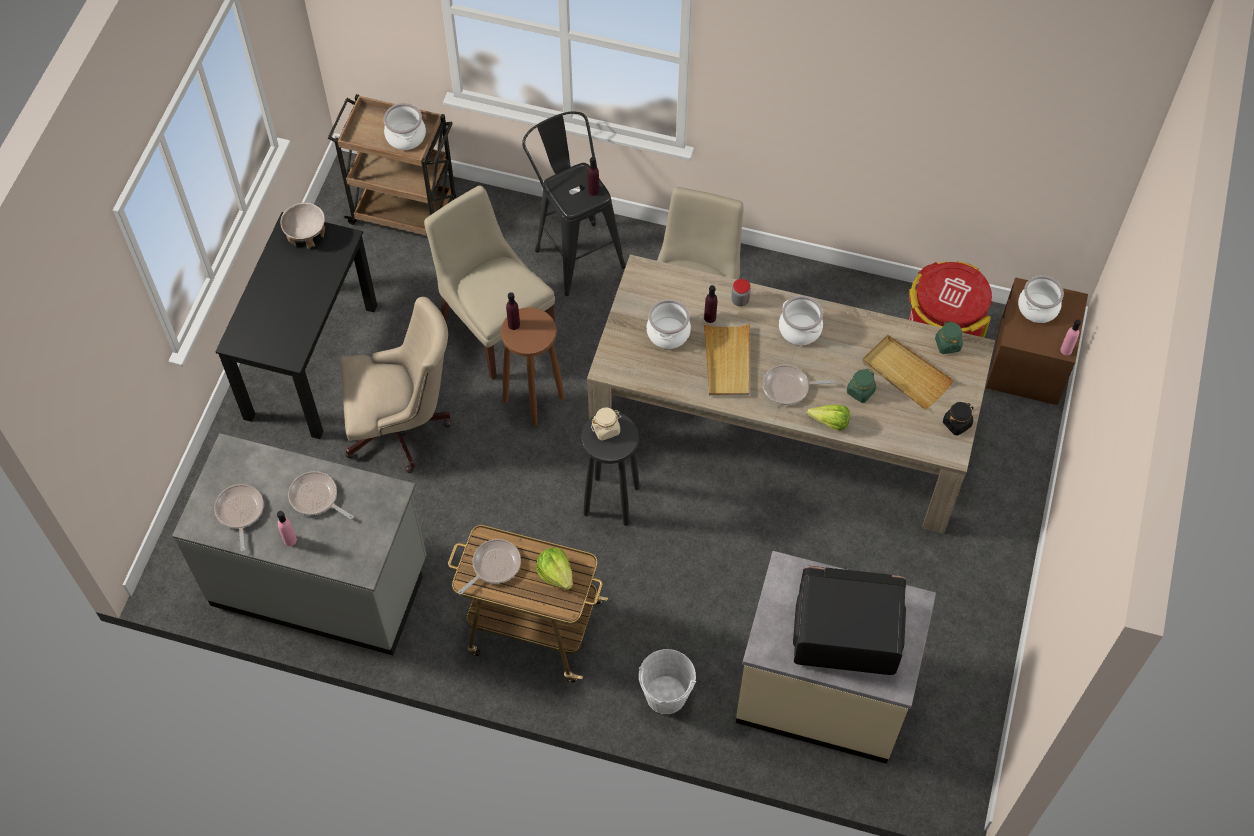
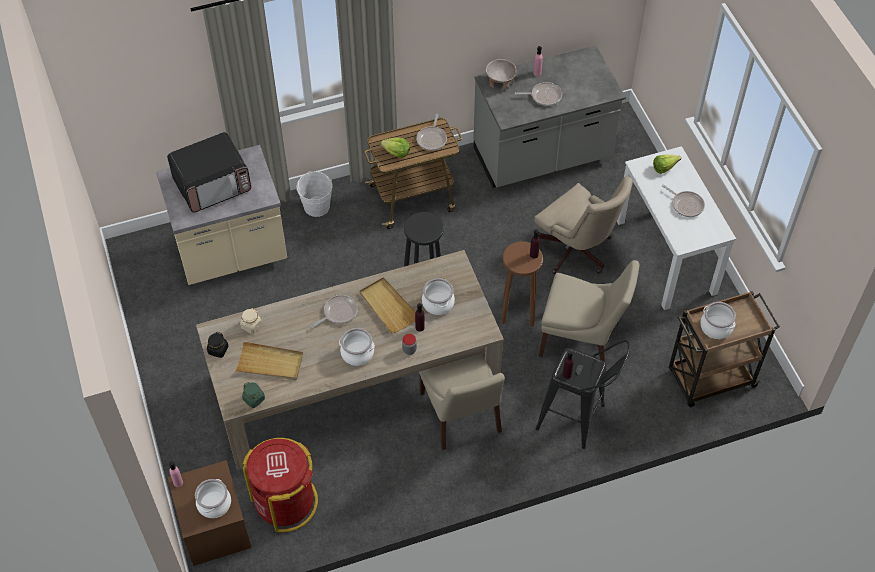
camera: 145 degrees right, 5 degrees down
frying pan [214,484,264,551] -> frying pan moved to [662,184,705,217]
black desk [215,212,377,439] -> white desk [617,146,736,310]
beige bowl [281,202,325,249] -> beige bowl moved to [486,59,517,90]
beige office chair [341,297,452,473] -> beige office chair turned 90 degrees counterclockwise [534,176,633,274]
beige jar [591,407,622,441] -> beige jar moved to [240,308,262,334]
lettuce [806,405,850,431] -> lettuce moved to [653,155,681,174]
green jar [847,368,876,403] -> none

